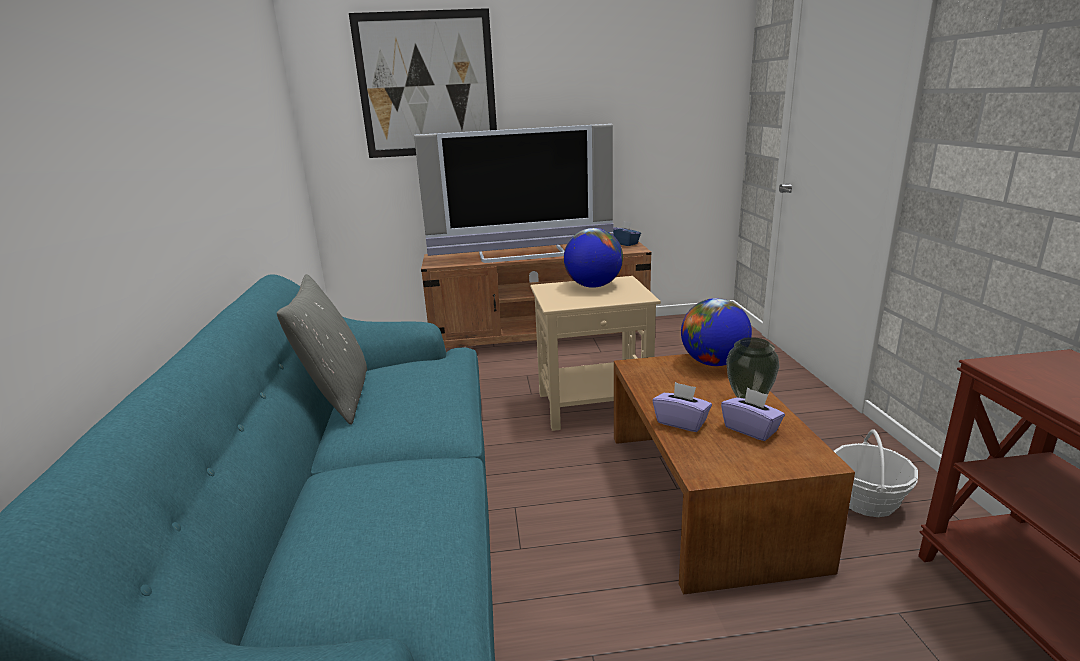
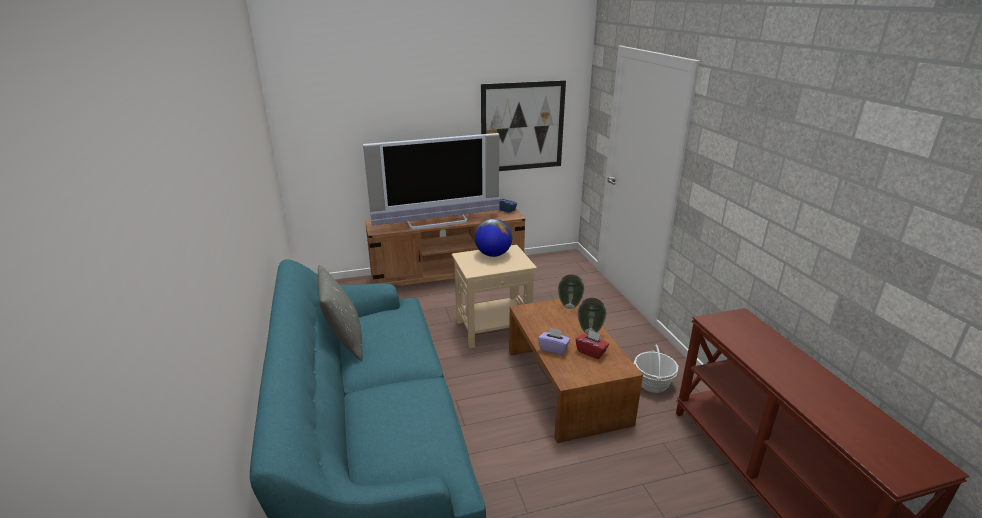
camera: 10 degrees left, 5 degrees up
picture [349,8,497,158] -> picture moved to [481,80,566,171]
globe [681,298,752,366] -> vase [558,275,584,309]
purple tissue box [721,388,785,441] -> red tissue box [575,330,609,359]

